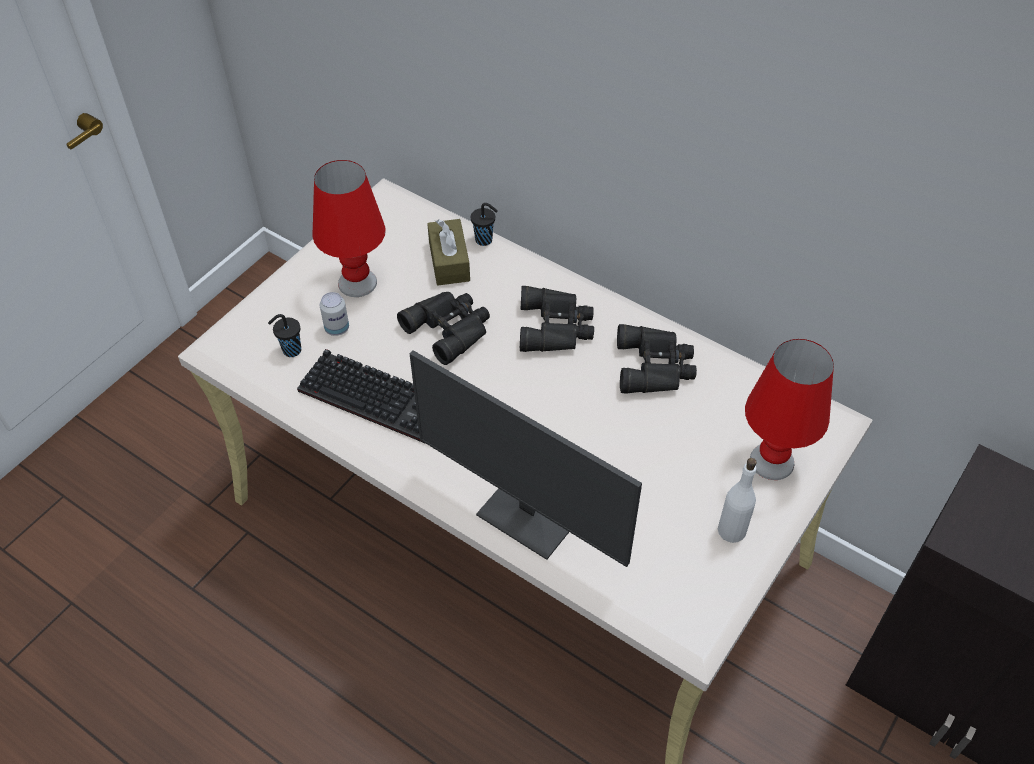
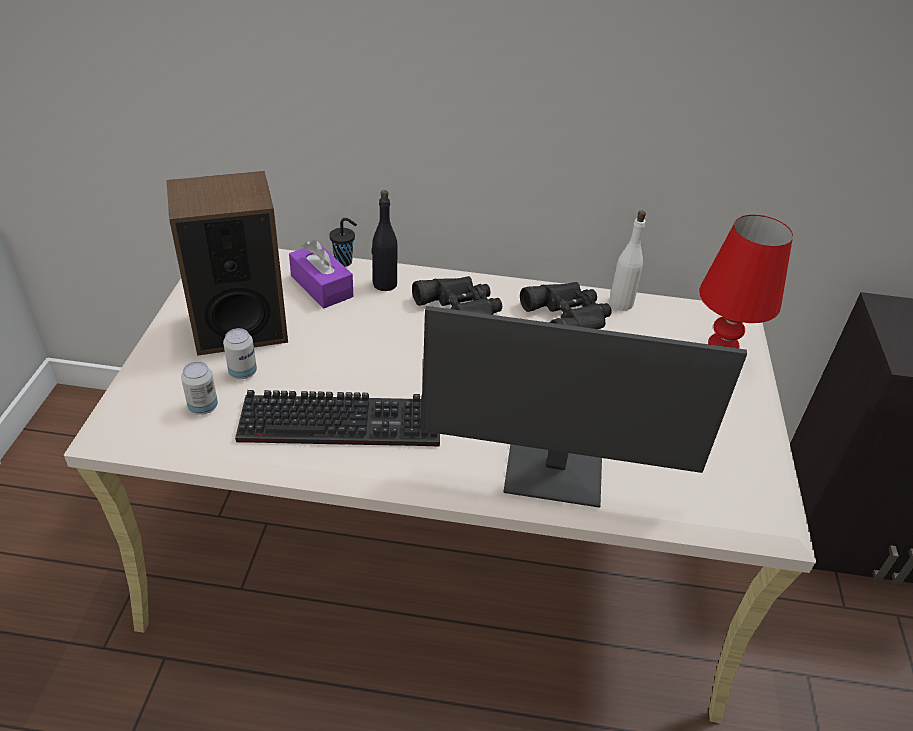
camera: 30 degrees left, 10 degrees down
black cup [268,314,301,357] -> can [181,362,218,415]
red table lamp [312,160,386,297] -> speaker [166,171,288,356]
black binoculars [397,292,490,365] -> none
brown tissue box [427,219,470,286] -> purple tissue box [289,240,353,309]
white bottle [718,458,757,543] -> white bottle moved to [609,211,646,311]
none -> black bottle [371,190,397,291]

